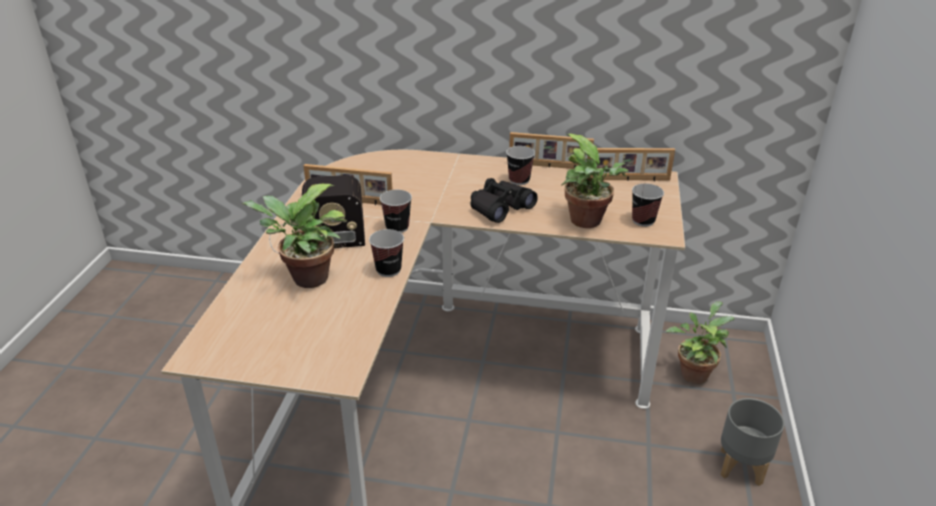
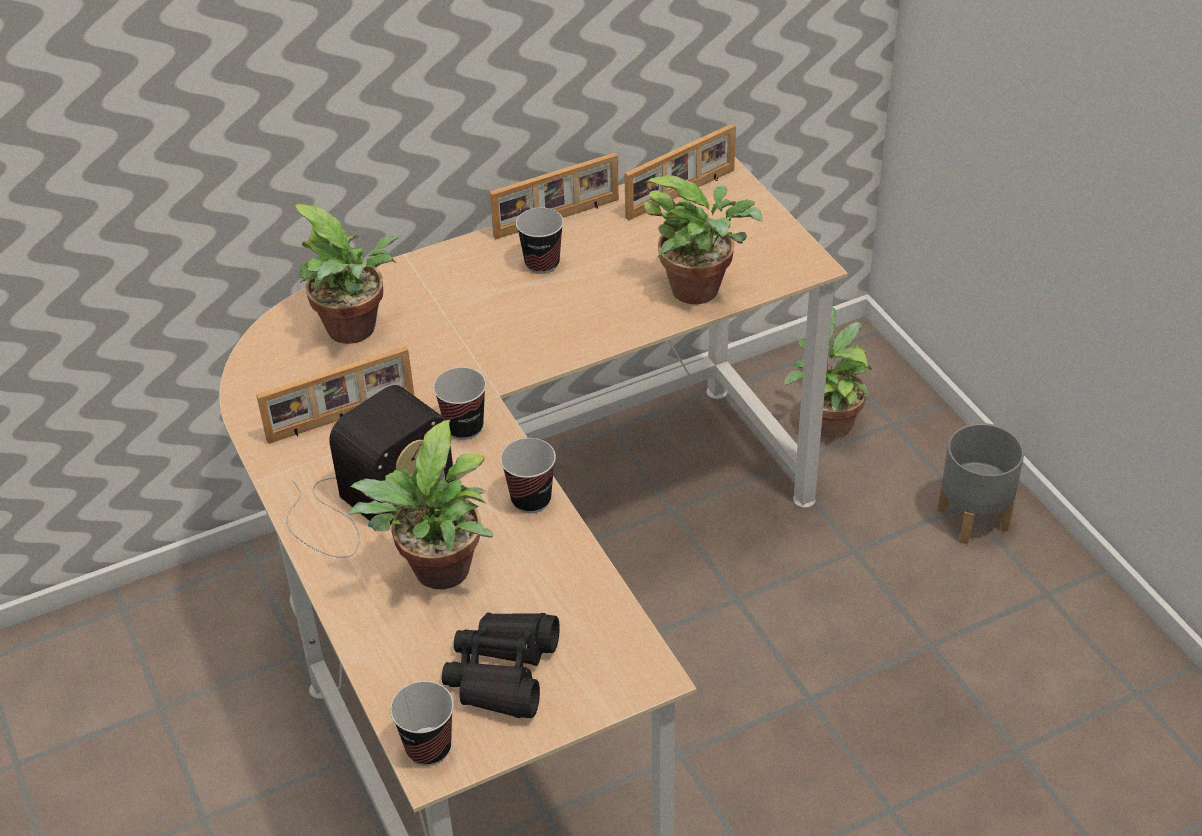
camera: 35 degrees left, 10 degrees up
black binoculars [470,178,538,223] -> black binoculars moved to [442,613,560,718]
cup [632,183,664,227] -> cup moved to [390,681,454,766]
none -> potted plant [294,204,399,344]

